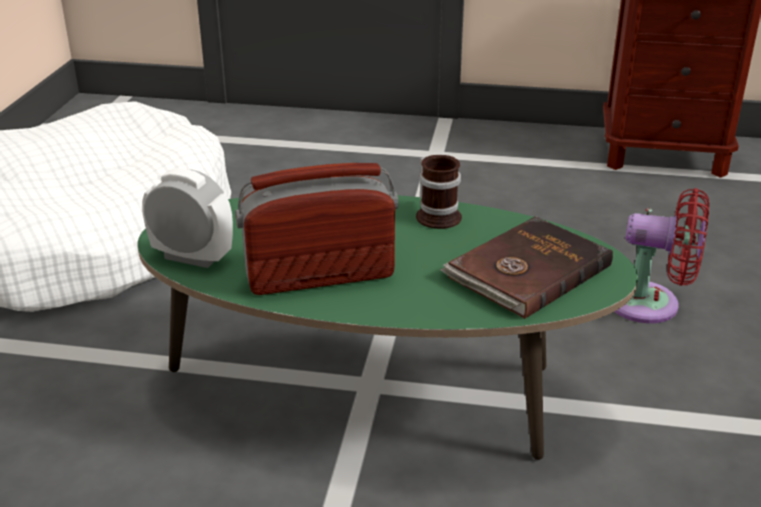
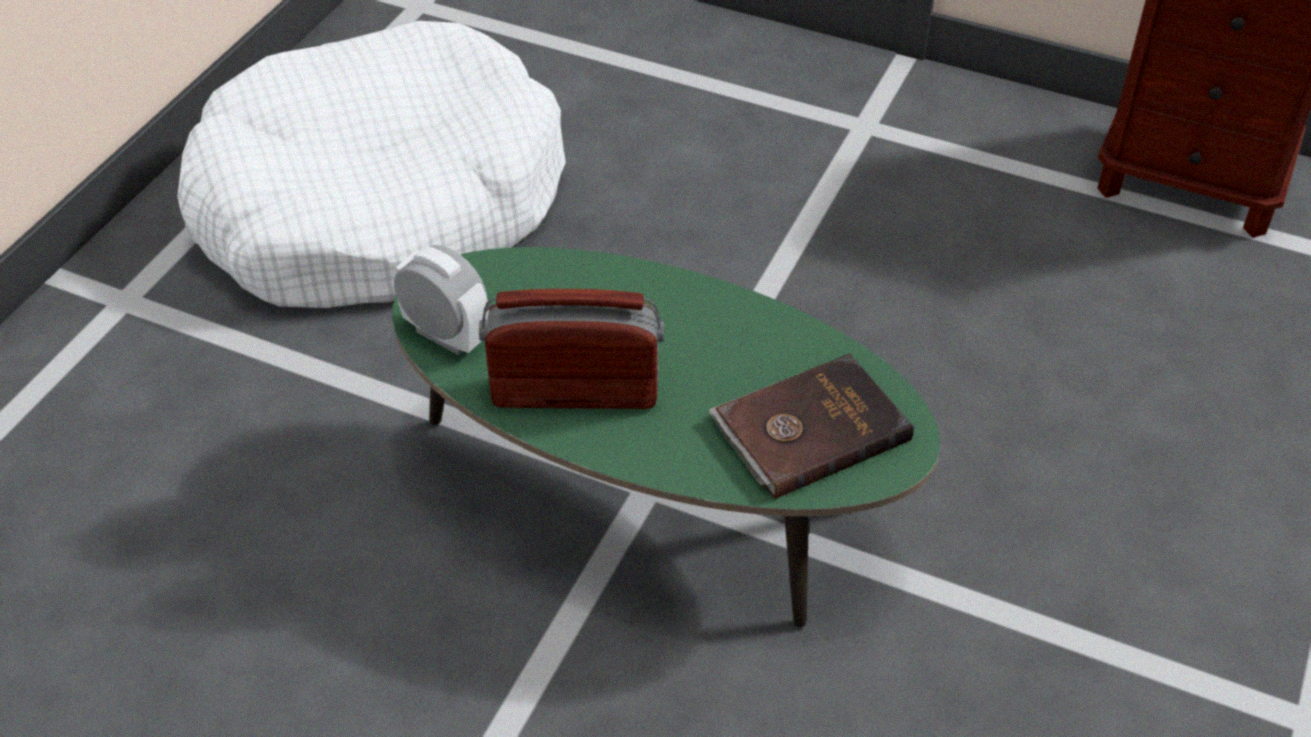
camera: 15 degrees right, 15 degrees up
mug [416,155,462,229] -> none
red fan [614,188,709,323] -> none

